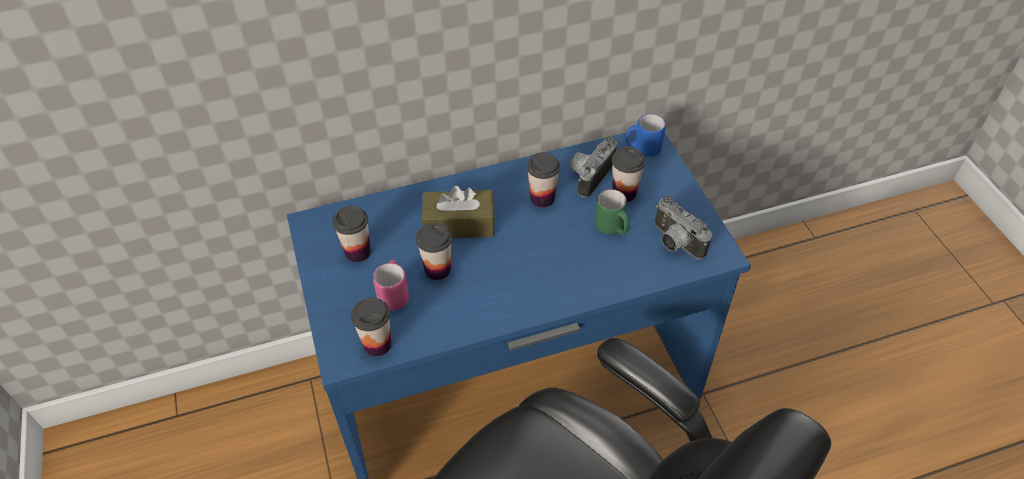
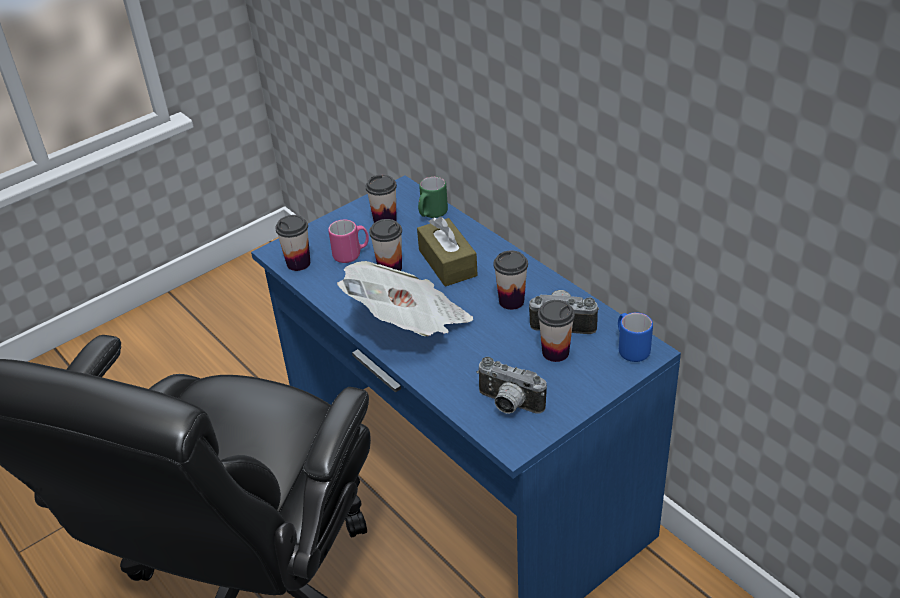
camera: 70 degrees right, 10 degrees down
green mug [595,189,629,235] -> green mug moved to [418,176,448,218]
camera [654,196,712,260] -> camera turned 90 degrees counterclockwise [476,357,547,414]
none -> newspaper [337,261,473,337]

